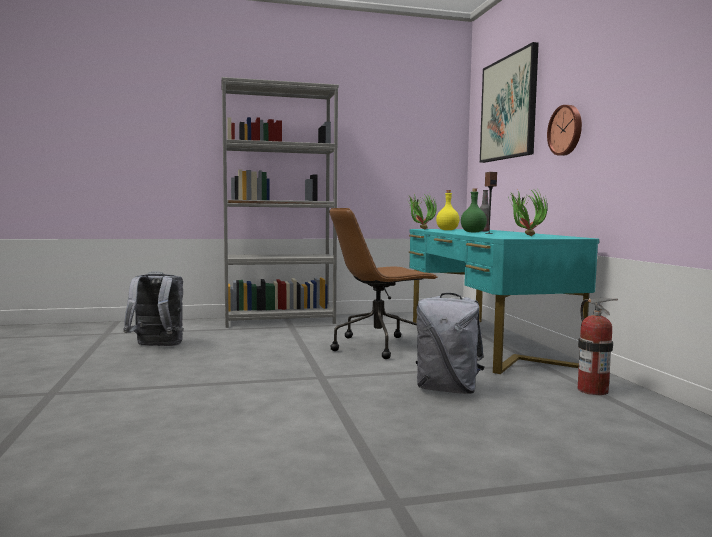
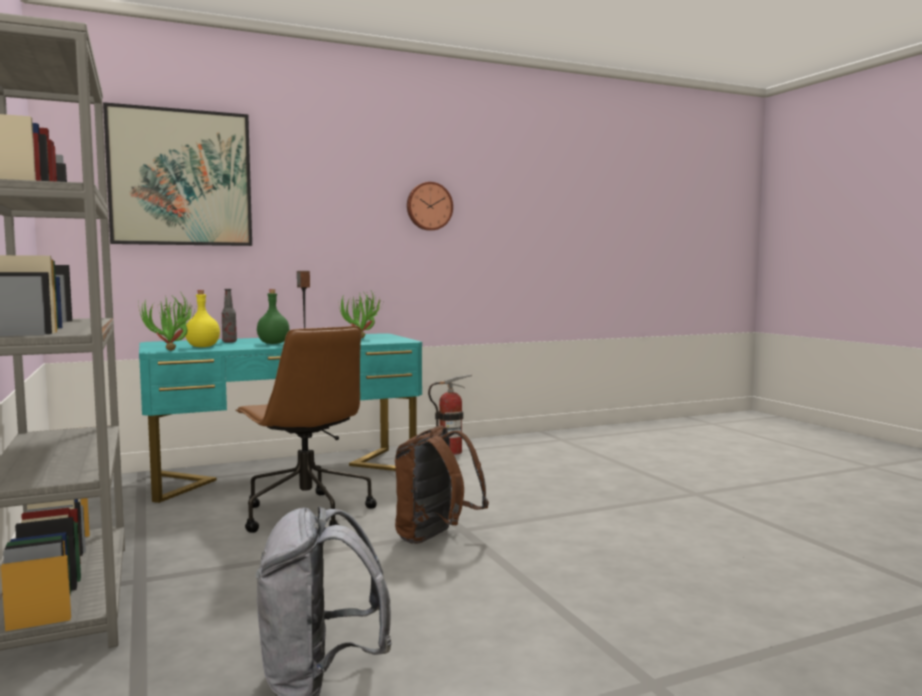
camera: 100 degrees left, 0 degrees up
grey backpack [416,293,484,394] -> none
wall clock [547,105,582,156] -> wall clock moved to [407,182,453,231]
none -> brown backpack [395,425,489,544]

